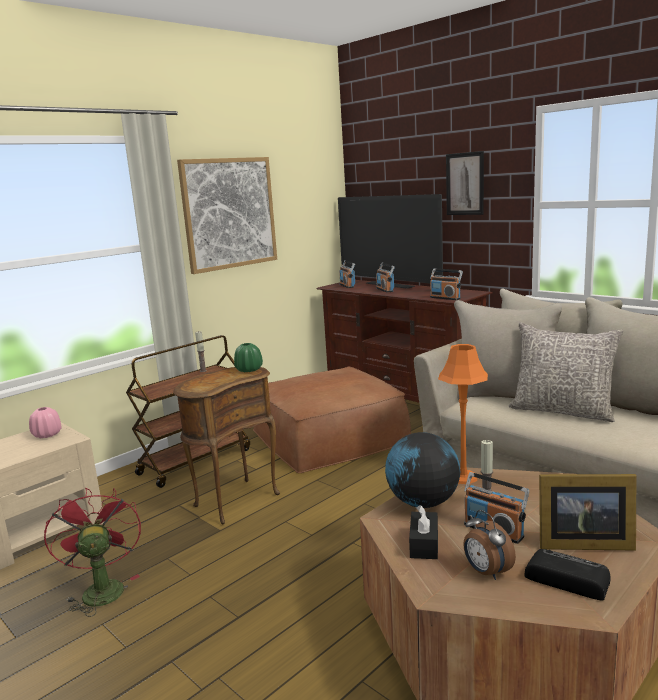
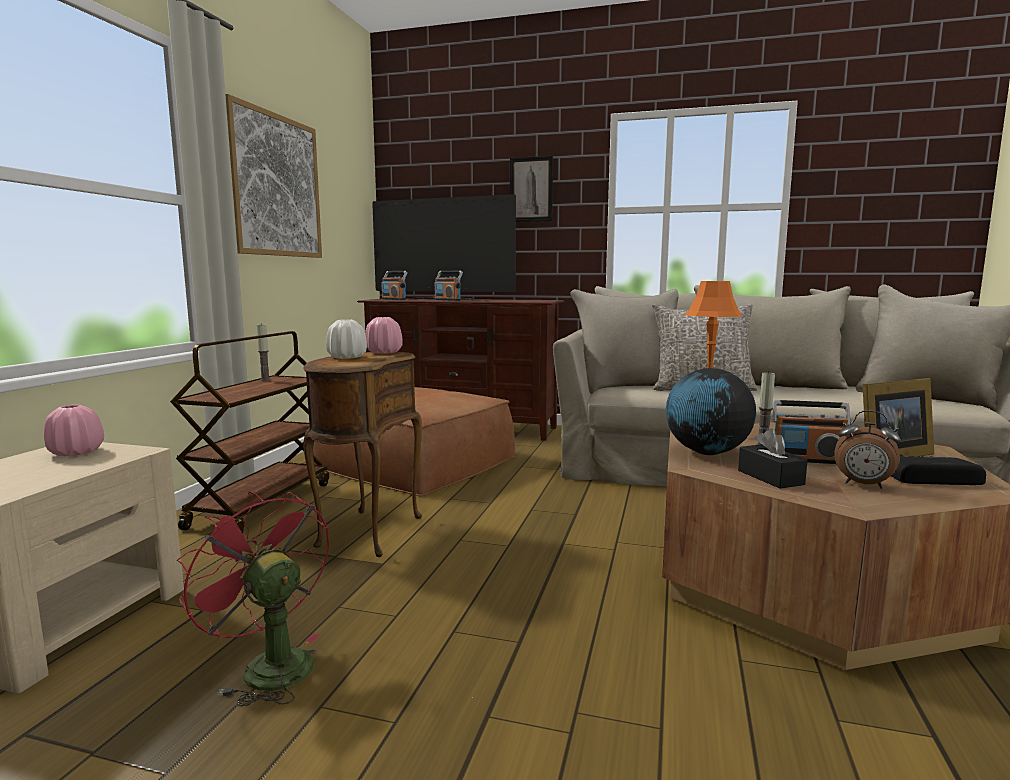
camera: 30 degrees left, 5 degrees down
green vase [234,343,263,372] -> pink vase [365,317,403,354]
radio [430,269,463,300] -> none
none -> white vase [326,319,367,359]

